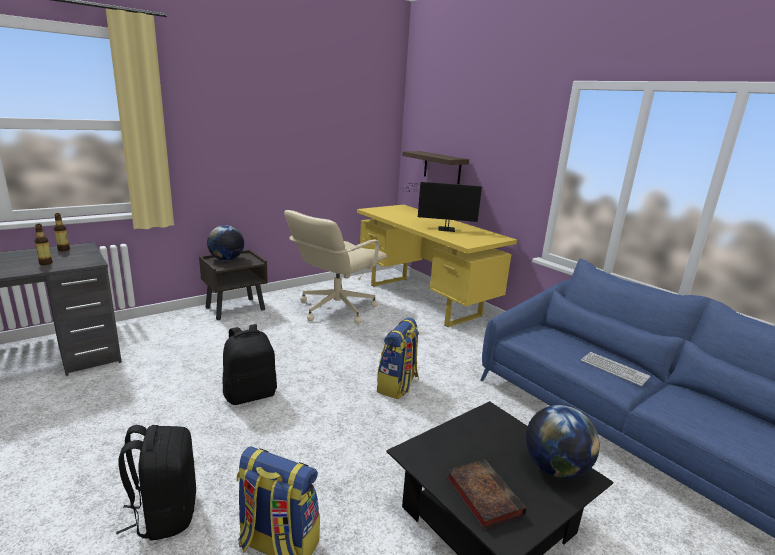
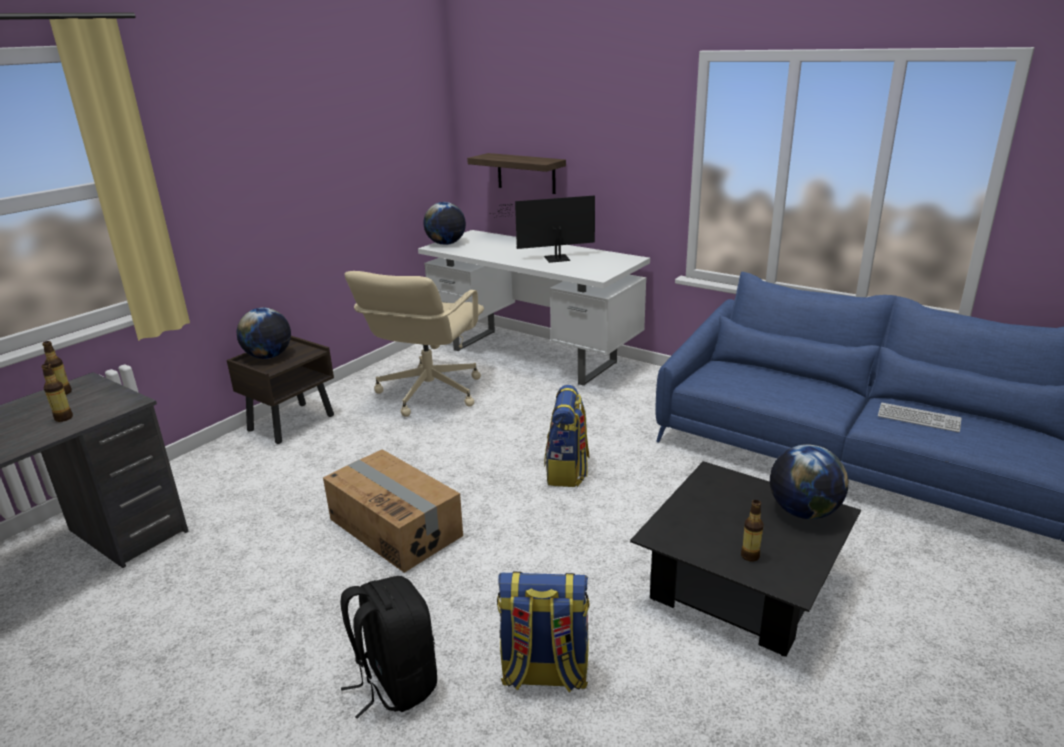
camera: 15 degrees left, 5 degrees up
black backpack [223,324,277,405] -> cardboard box [323,449,463,573]
yellow desk [357,205,517,327] -> white desk [418,230,650,386]
book [446,459,526,530] -> bottle [741,500,764,562]
keyboard [581,352,650,386] -> keyboard moved to [878,403,962,432]
none -> globe [424,202,466,245]

